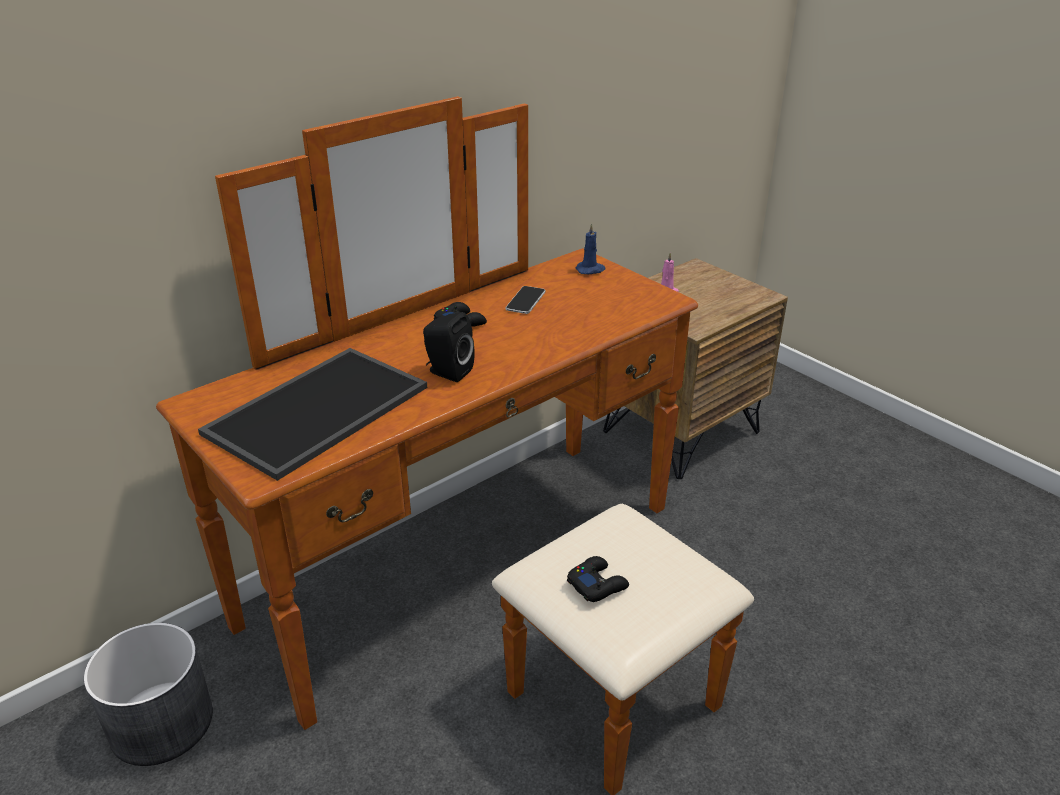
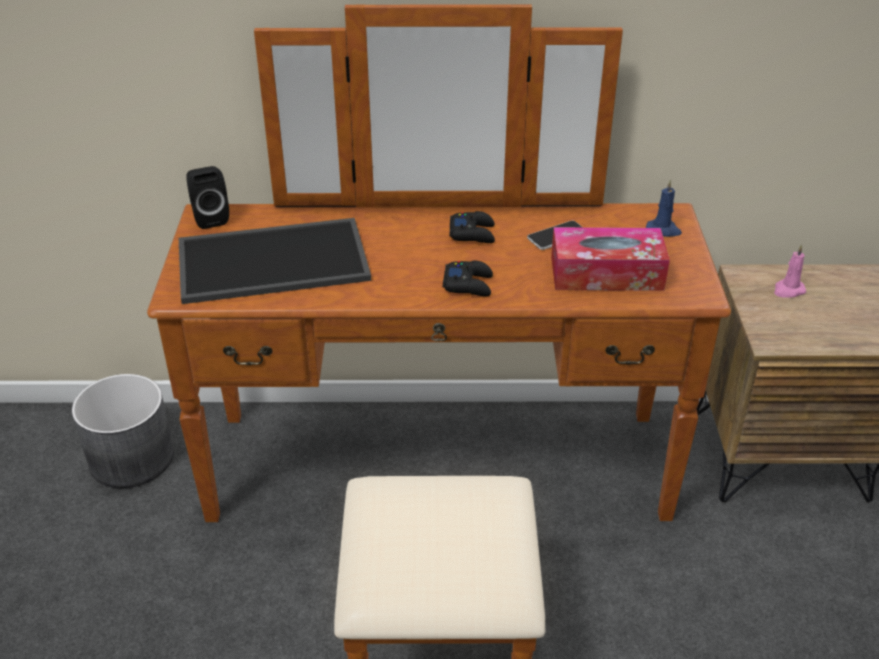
camera: 40 degrees right, 5 degrees up
black speaker [423,312,475,382] -> black speaker moved to [186,166,229,229]
black game controller [567,556,629,602] -> black game controller moved to [443,260,493,297]
none -> tissue box [551,227,670,291]

